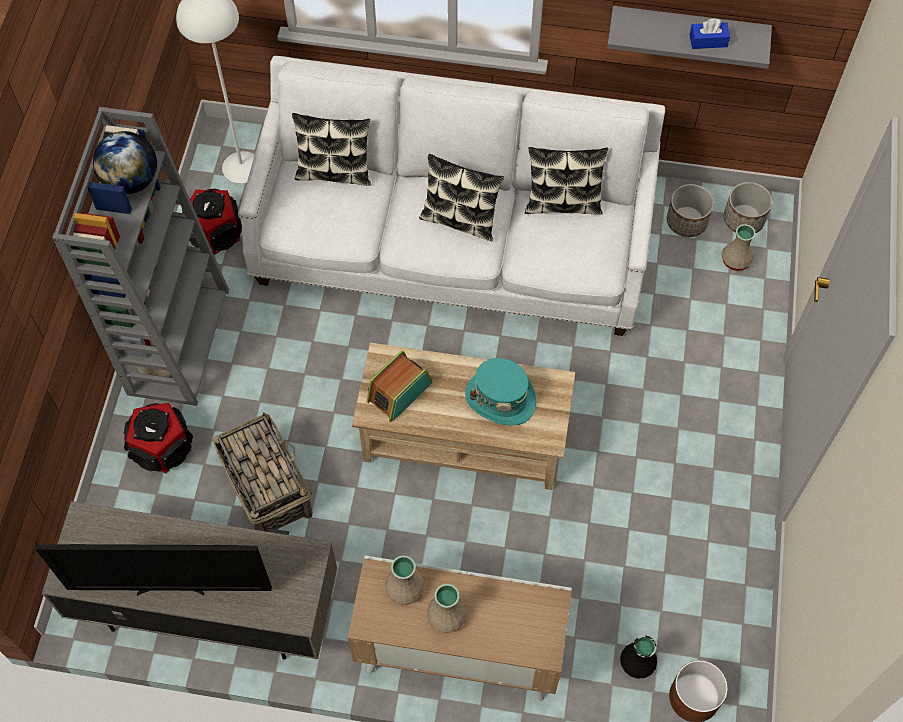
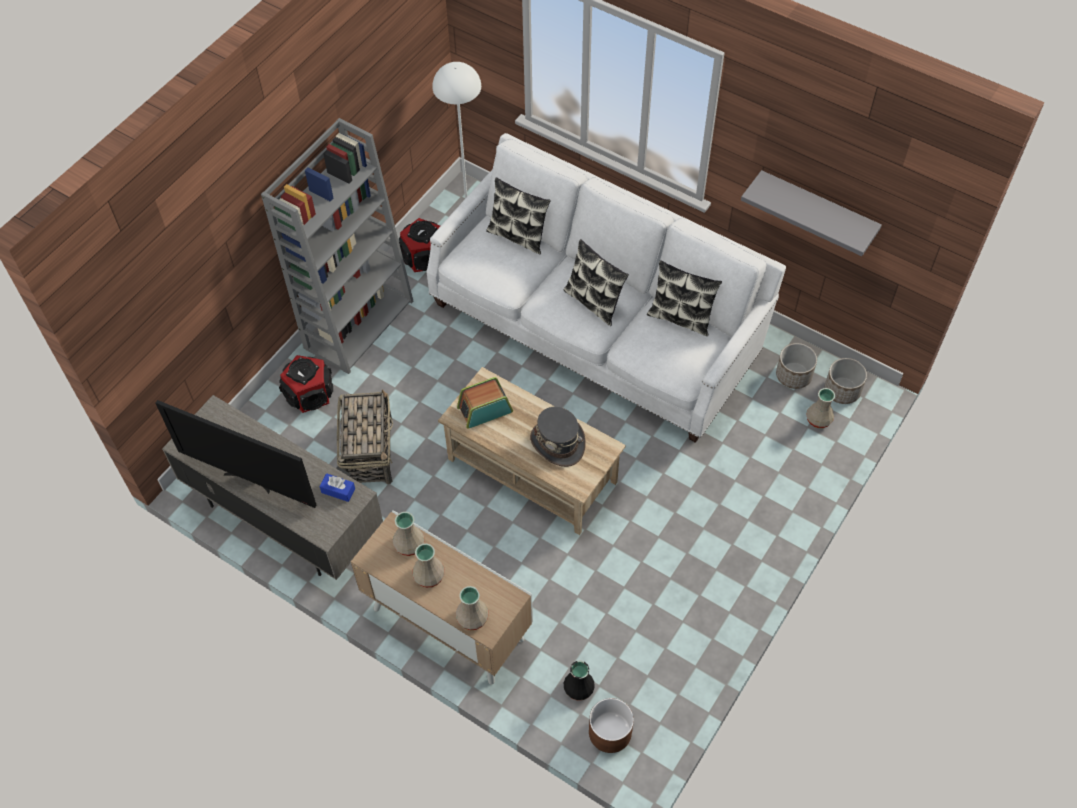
camera: 25 degrees right, 5 degrees down
globe [93,131,157,194] -> none
turquoise hat [465,358,536,426] -> grey hat [530,407,586,467]
blue tissue box [690,18,730,49] -> blue tissue box moved to [319,473,355,502]
none -> beige vase [456,586,489,630]

